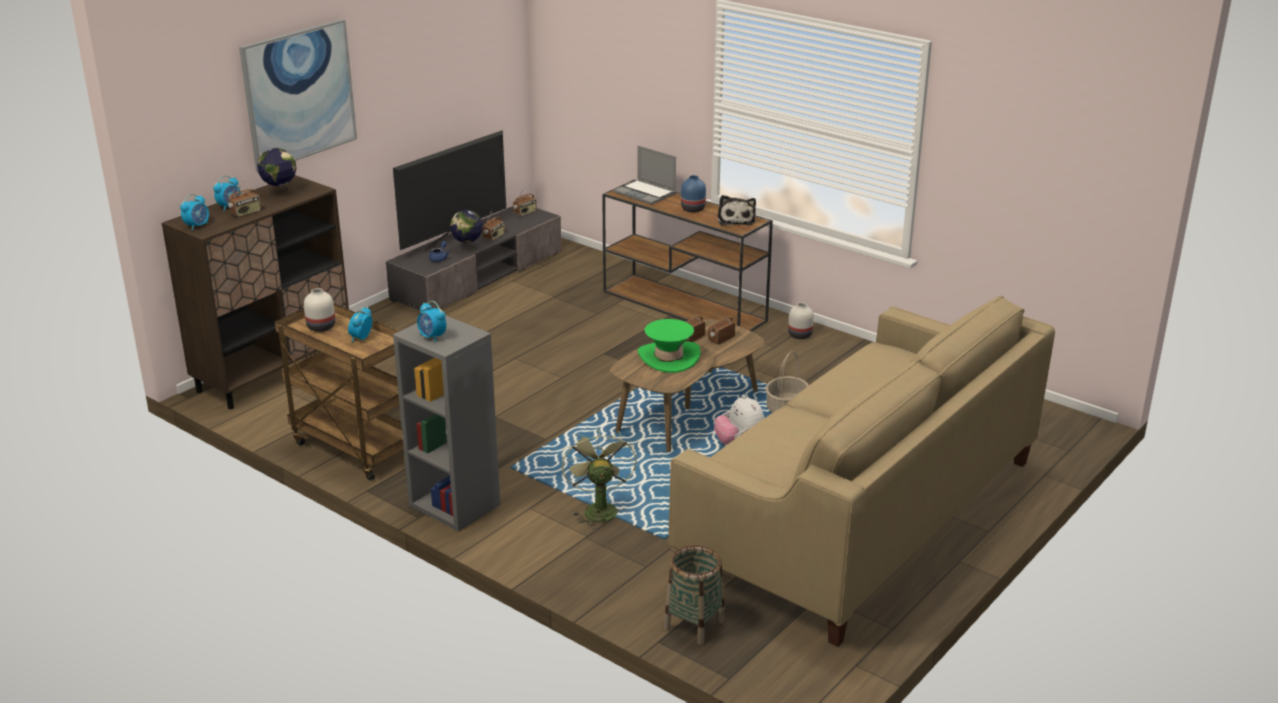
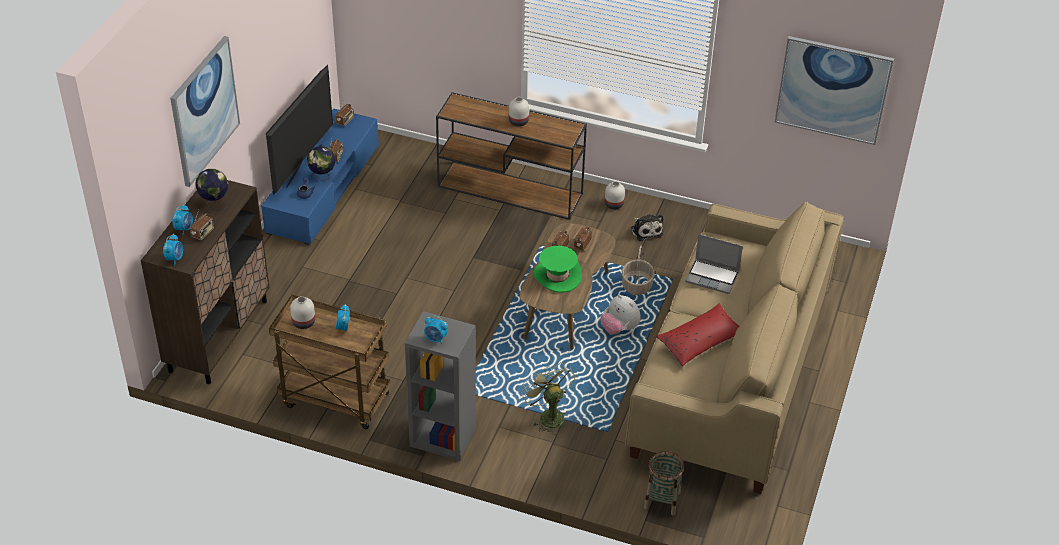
camera: 20 degrees left, 15 degrees up
grey tv stand [386,206,562,310] -> blue tv stand [261,108,379,245]
laptop [614,146,676,205] -> laptop moved to [685,234,743,294]
blue vase [681,175,706,212] -> white vase [509,97,529,127]
plush toy [718,195,756,226] -> plush toy moved to [631,215,663,241]
none -> red pillow [656,303,739,366]
none -> picture [775,36,894,145]

